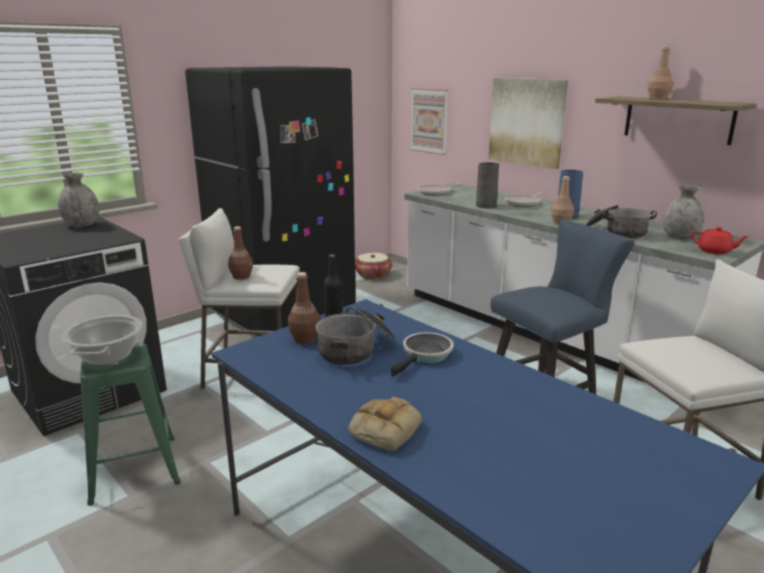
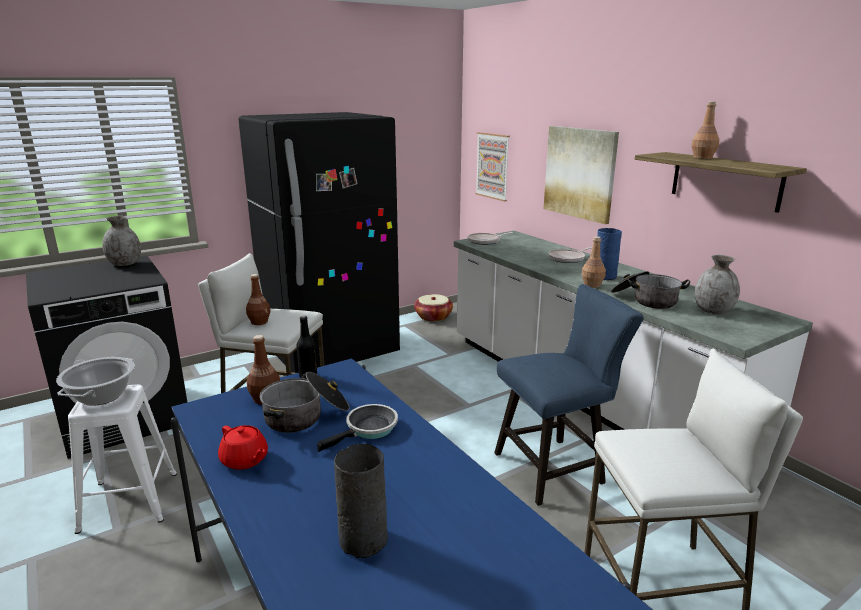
camera: 10 degrees right, 0 degrees up
green stool [80,343,181,506] -> white stool [68,384,177,534]
bread [349,397,422,451] -> none
grey vase [476,162,499,208] -> grey vase moved to [334,444,388,558]
red teapot [691,227,749,254] -> red teapot moved to [218,425,268,470]

